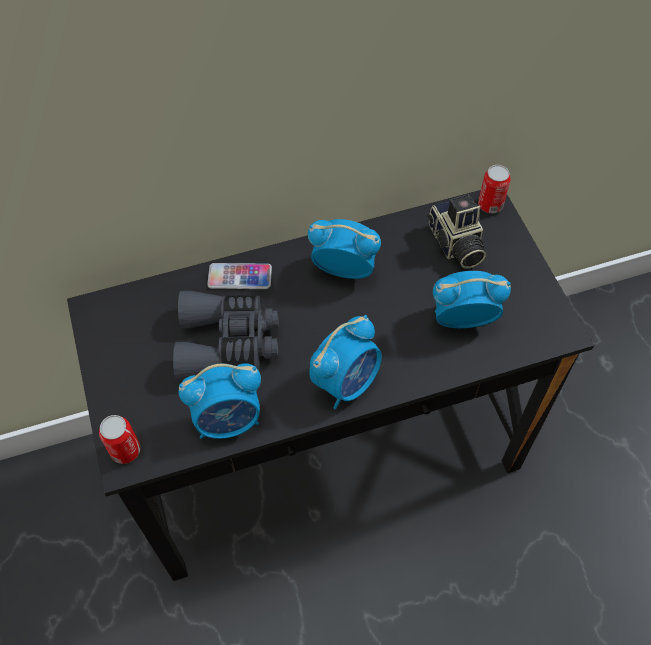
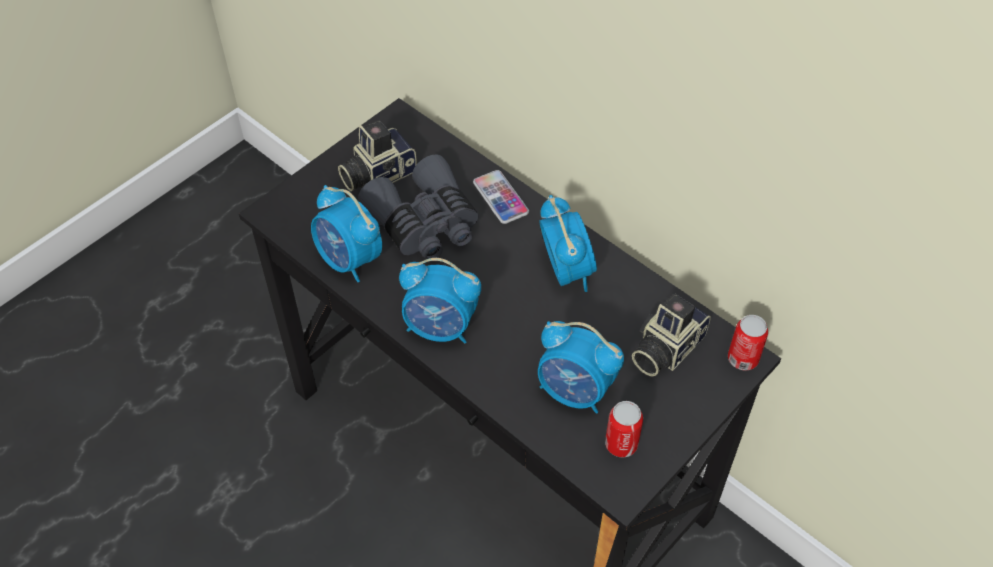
camera: 60 degrees right, 5 degrees down
can [99,415,140,464] -> can moved to [605,401,643,457]
alarm clock [433,271,511,328] -> alarm clock turned 150 degrees clockwise [538,321,624,413]
none -> camera [338,120,417,191]

